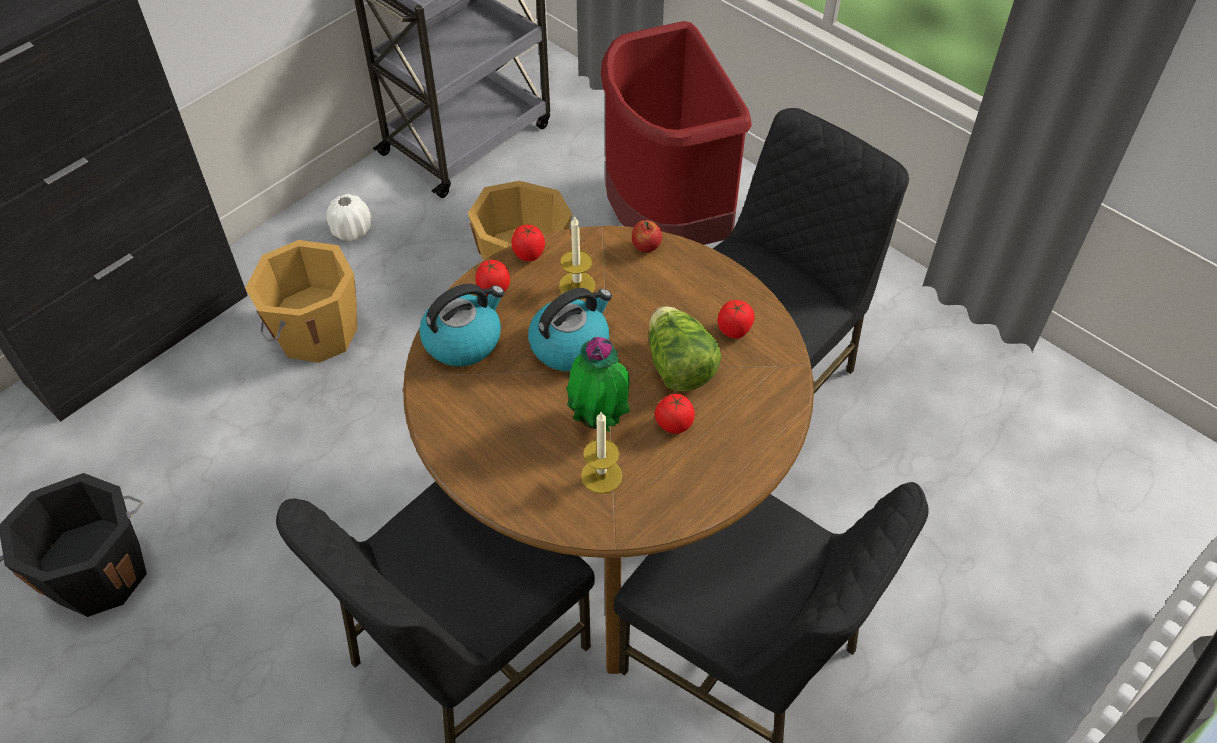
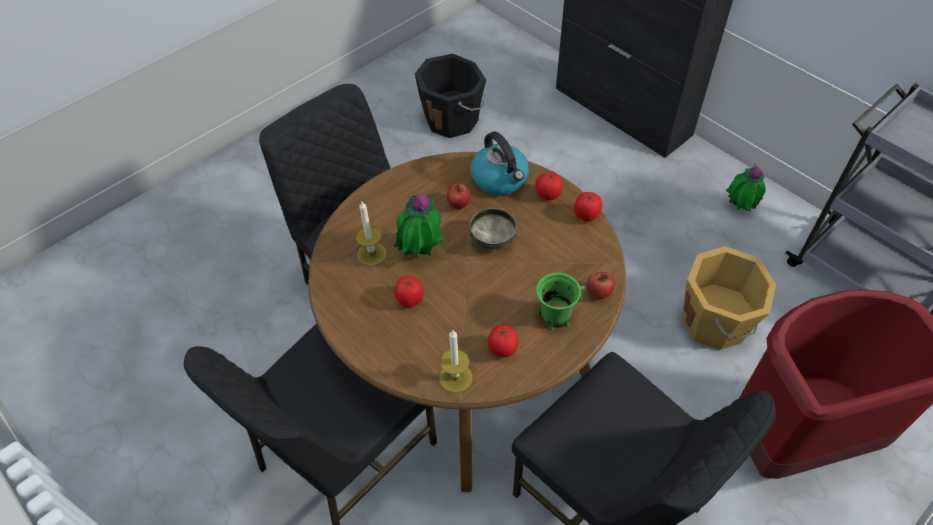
camera: 95 degrees right, 0 degrees up
orange bucket [245,240,357,363] -> none
white vase [327,194,371,241] -> potted plant [726,163,766,211]
kettle [528,288,612,371] -> bowl [470,208,517,250]
candle [559,217,595,300] -> candle moved to [439,330,472,393]
lettuce [649,306,721,392] -> none
none -> apple [447,183,471,209]
none -> green mug [536,273,585,330]

